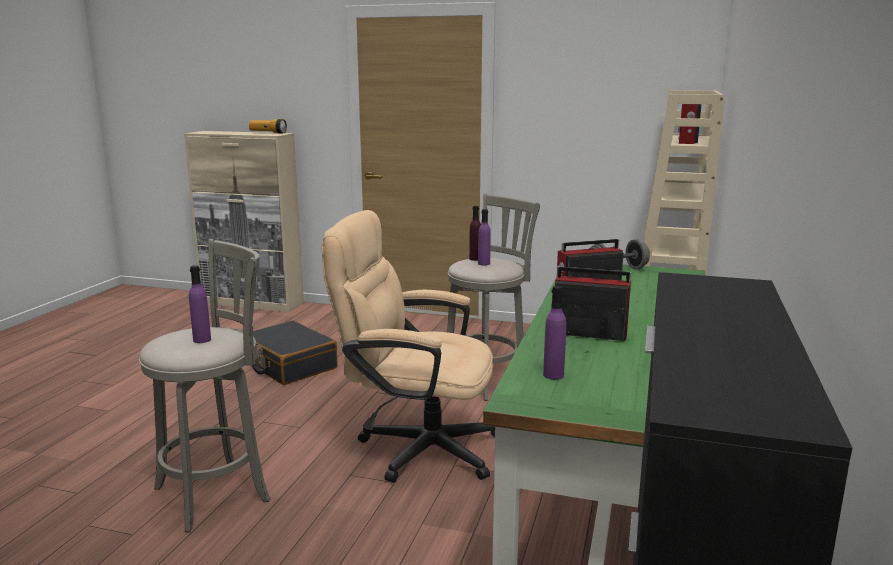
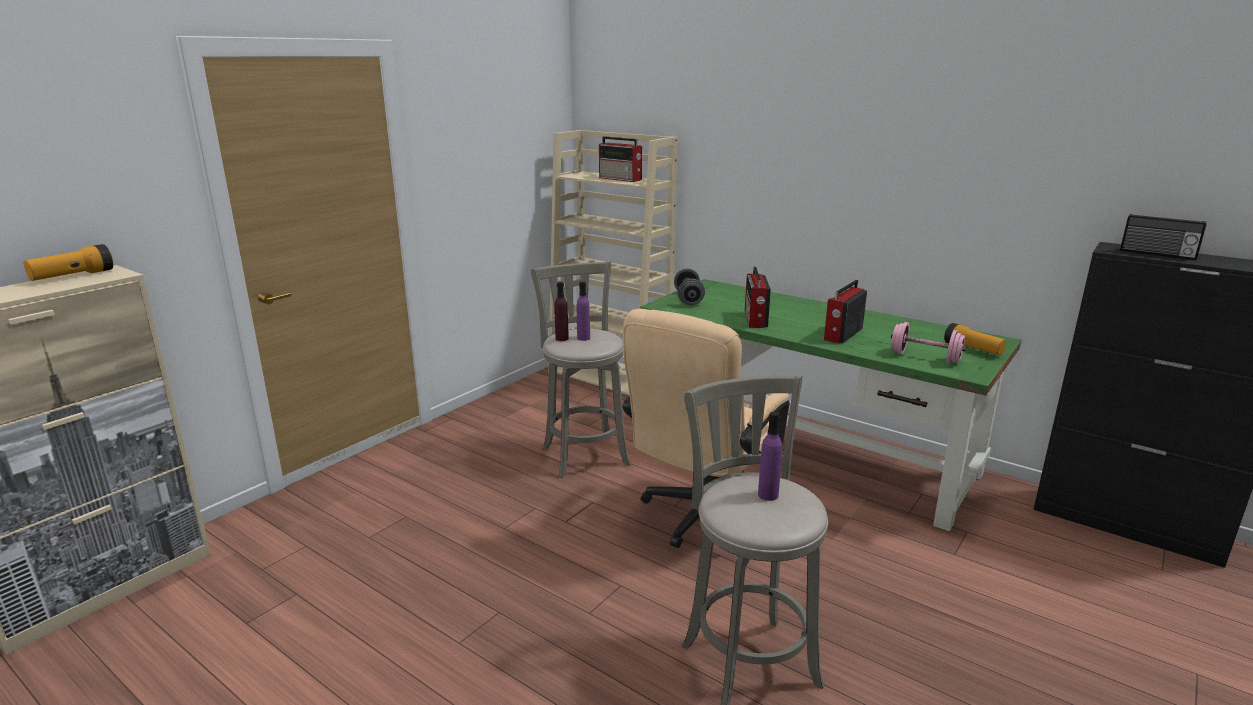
camera: 70 degrees left, 5 degrees up
black suitcase [252,320,338,385] -> none
purple bottle [543,286,566,380] -> pink dumbbell [891,322,966,363]
none -> flashlight [944,323,1006,355]
none -> radio [1120,214,1207,260]

